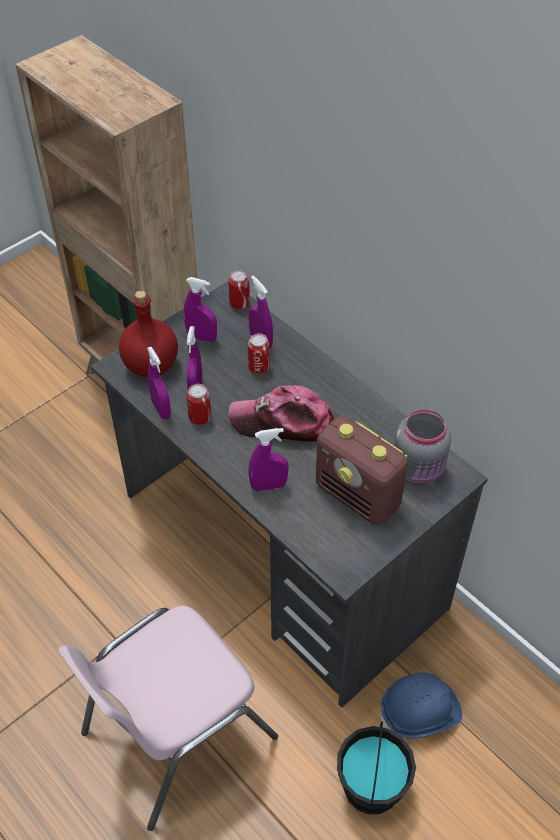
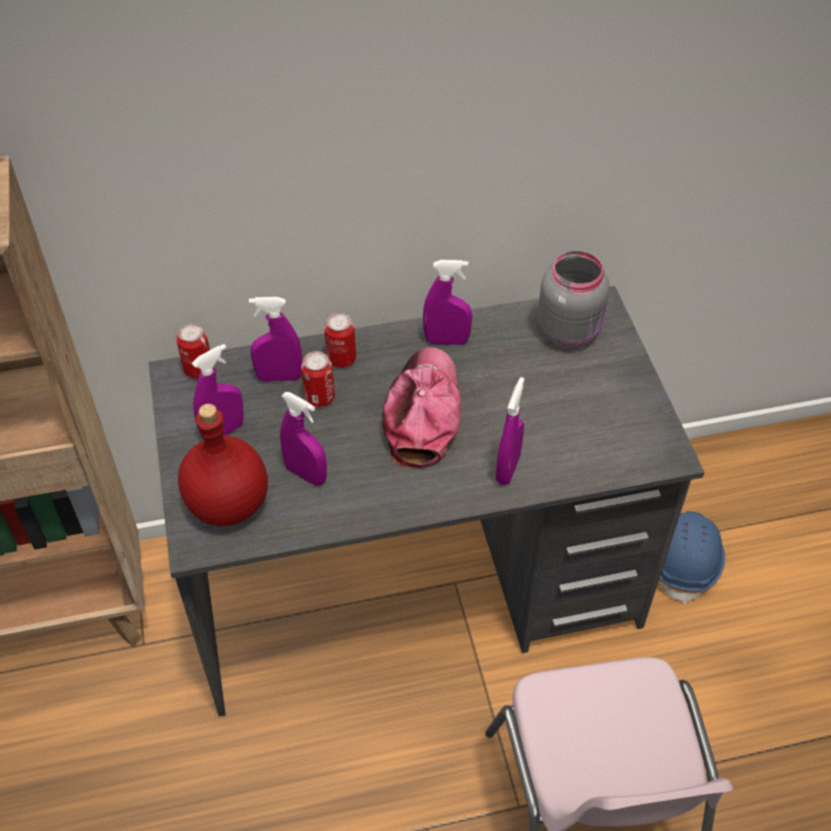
camera: 60 degrees left, 0 degrees up
purple spray bottle [147,347,171,419] -> purple spray bottle moved to [423,260,472,345]
can [186,384,211,425] -> can moved to [324,313,356,368]
cap [229,385,335,442] -> cap turned 150 degrees clockwise [382,347,461,468]
radio [315,416,408,525] -> none
black bucket [337,721,416,814] -> none

